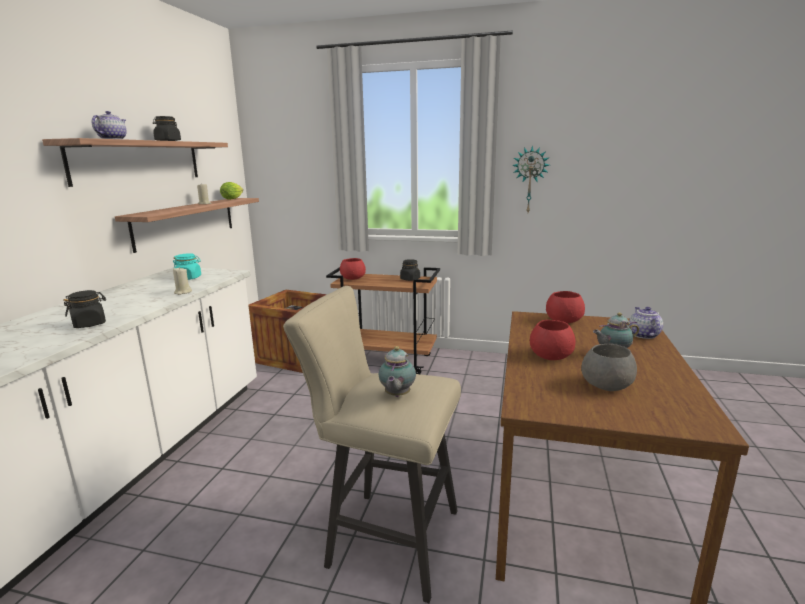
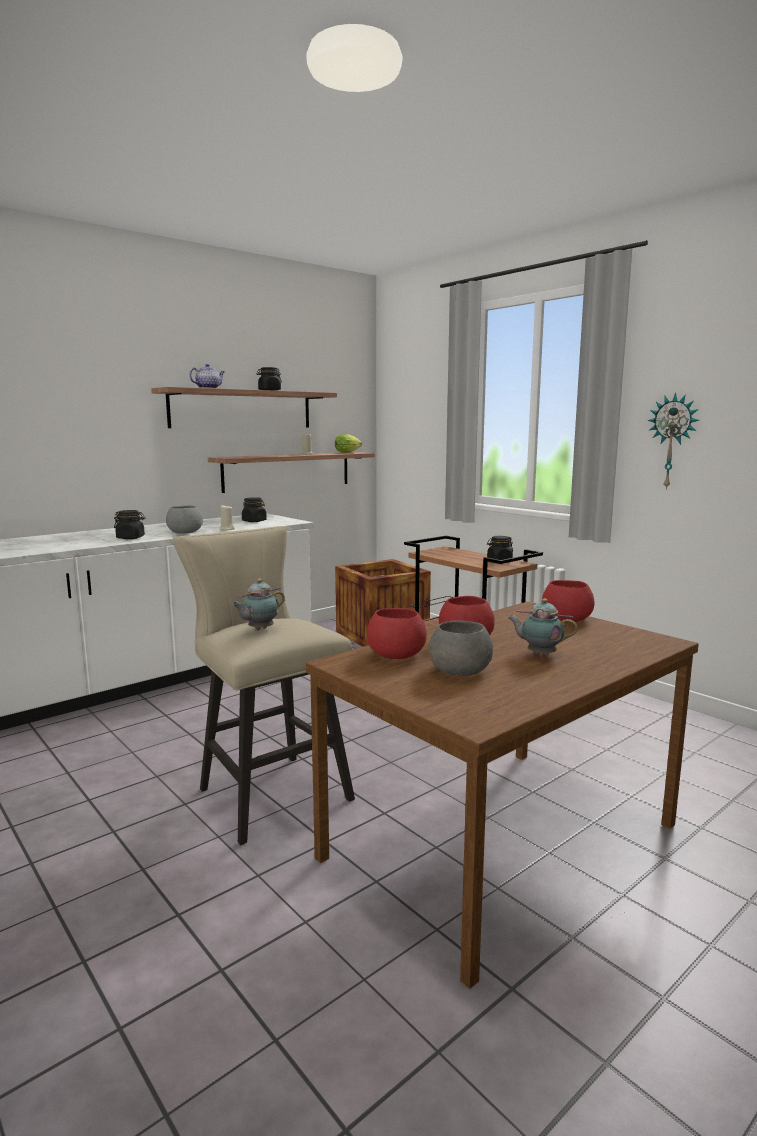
camera: 35 degrees right, 5 degrees down
turquoise jar [173,253,201,280] -> black jar [242,497,267,522]
red bowl [340,258,366,280] -> red bowl moved to [367,608,427,659]
teapot [629,307,663,339] -> none
none -> grey bowl [166,505,203,534]

